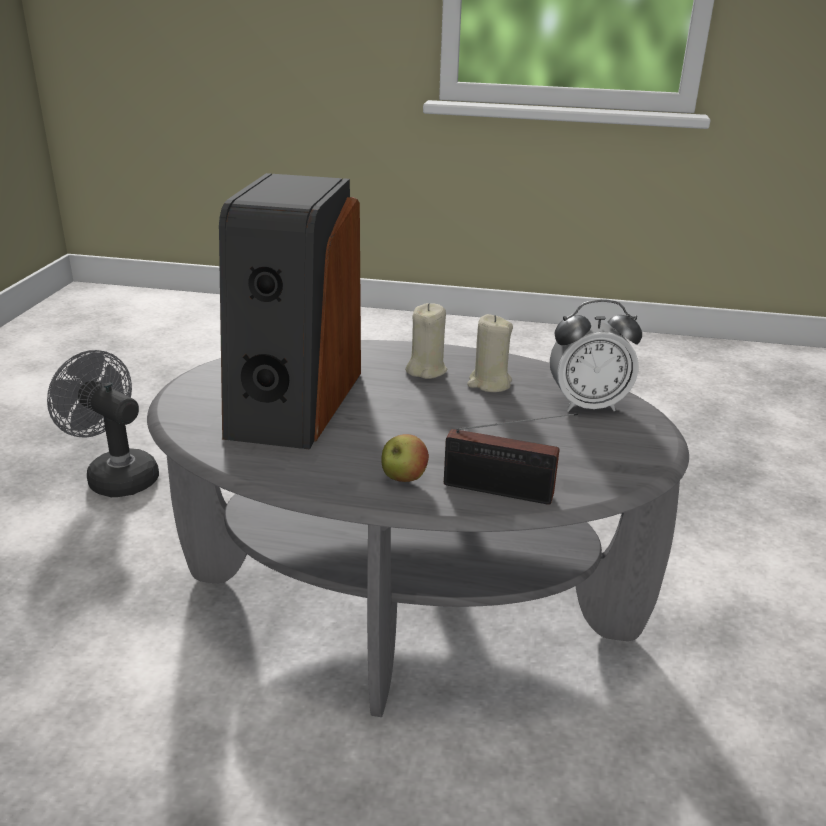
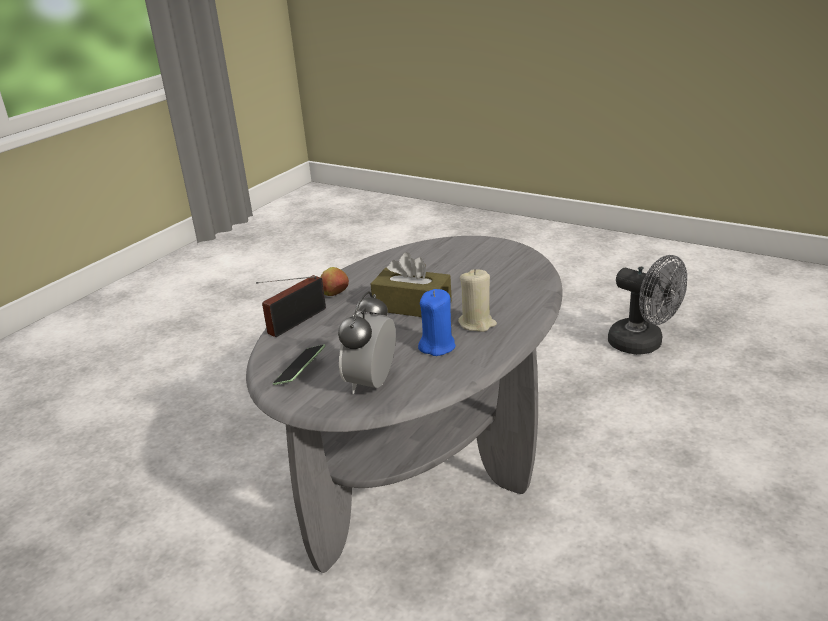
camera: 115 degrees right, 0 degrees up
grey fan [47,350,159,497] -> grey fan turned 75 degrees clockwise [608,255,687,355]
speaker [219,173,361,449] -> none
beige candle [467,314,513,392] -> blue candle [418,289,456,356]
none -> phone [273,345,325,385]
none -> brown tissue box [371,252,452,317]

